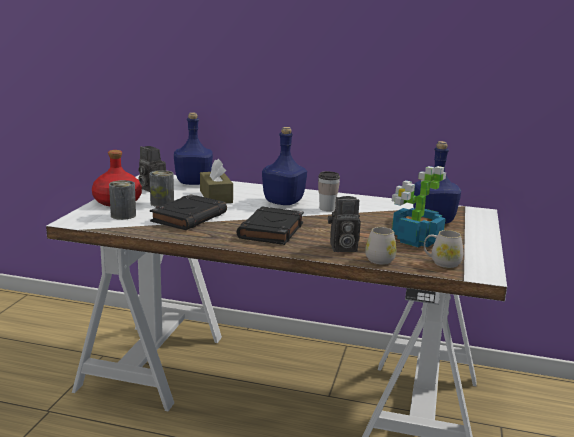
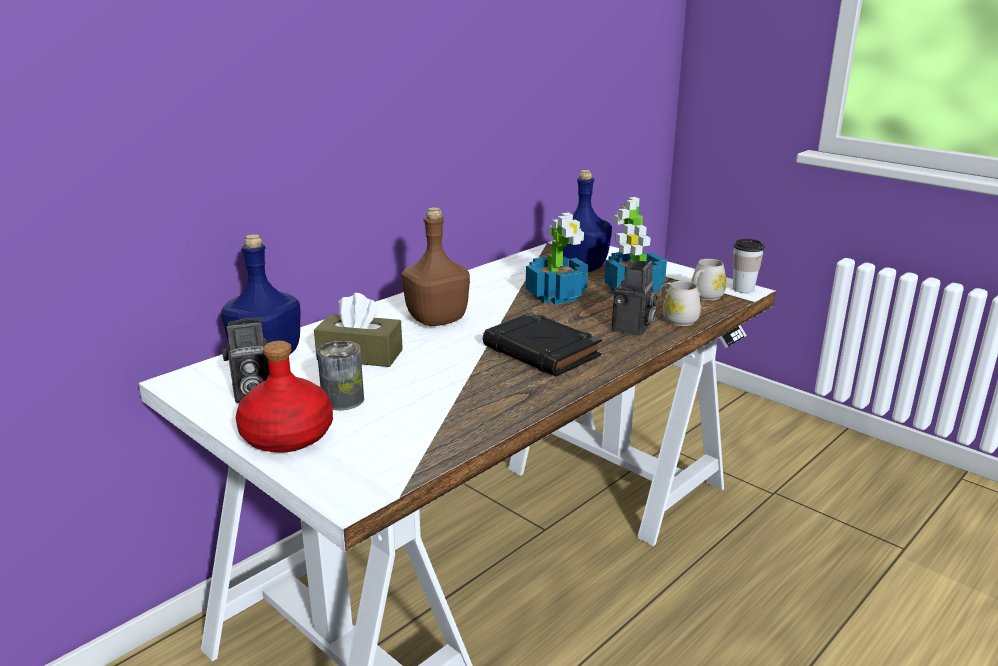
camera: 60 degrees left, 5 degrees up
can [109,180,136,220] -> none
black book [150,194,227,230] -> none
blue bottle [262,127,307,205] -> brown bottle [402,207,470,326]
cup [318,171,340,211] -> cup moved to [733,239,765,293]
none -> potted plant [526,212,588,305]

